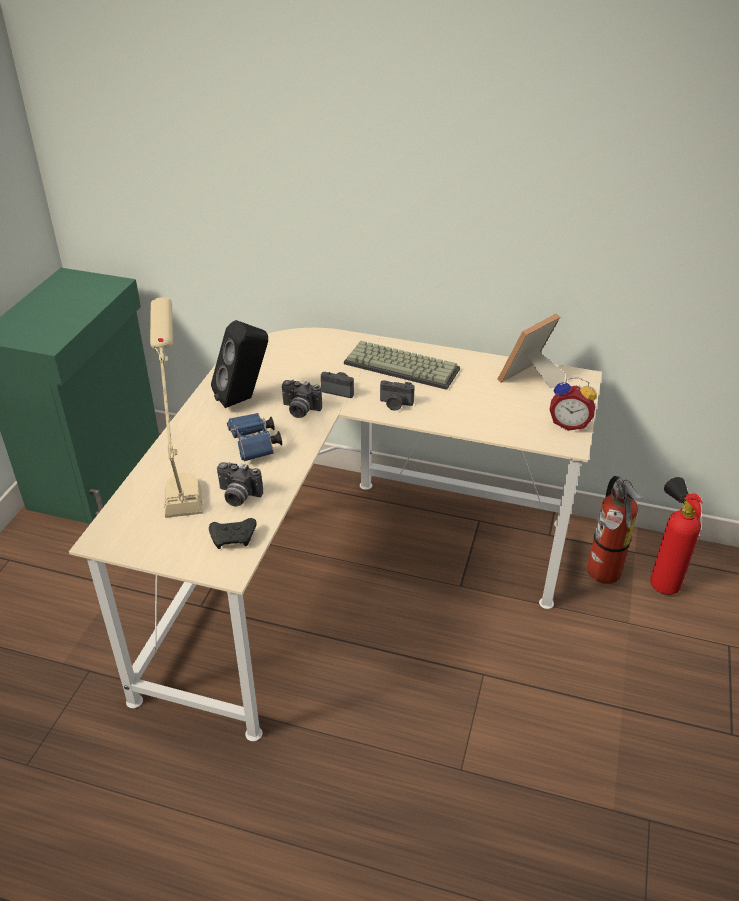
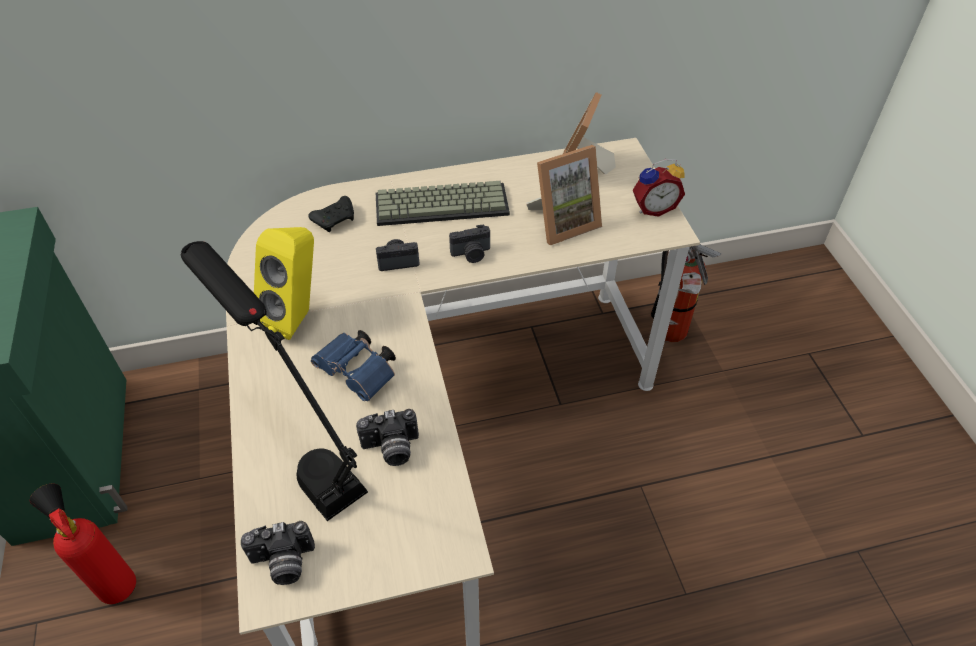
camera: 30 degrees left, 10 degrees up
beige table lamp [150,297,203,518] -> black table lamp [181,241,368,521]
black game controller [209,518,257,549] -> black game controller moved to [308,196,354,232]
black speaker [211,320,268,408] -> yellow speaker [254,227,314,340]
camera [282,380,322,418] -> camera moved to [241,521,315,585]
fire extinguisher [650,477,703,595] -> fire extinguisher moved to [30,484,136,604]
none -> picture frame [526,145,602,245]

